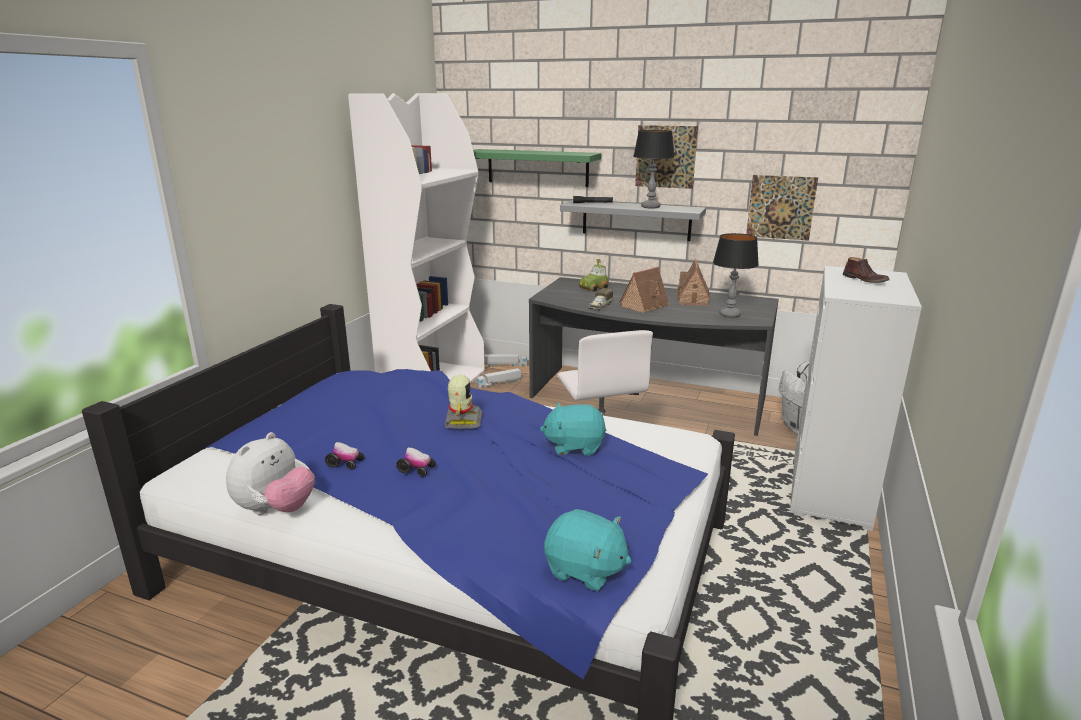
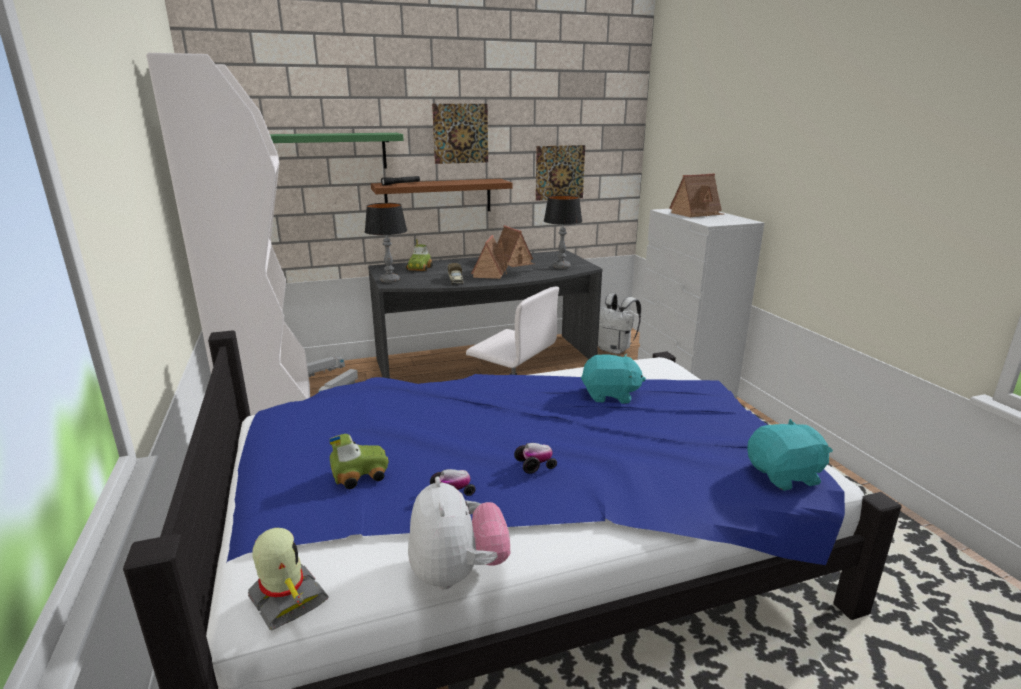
camera: 40 degrees left, 0 degrees up
toy robot [445,375,482,429] -> toy robot moved to [248,528,329,631]
turquoise plush toy [540,403,607,455] -> turquoise plush toy turned 135 degrees counterclockwise [581,354,646,403]
grey shelf [560,200,706,241] -> brown shelf [371,179,512,211]
table lamp [633,130,674,208] -> table lamp moved to [365,203,407,283]
brown shoe [843,257,890,283] -> toy house [669,173,724,217]
none -> toy car [329,434,389,489]

